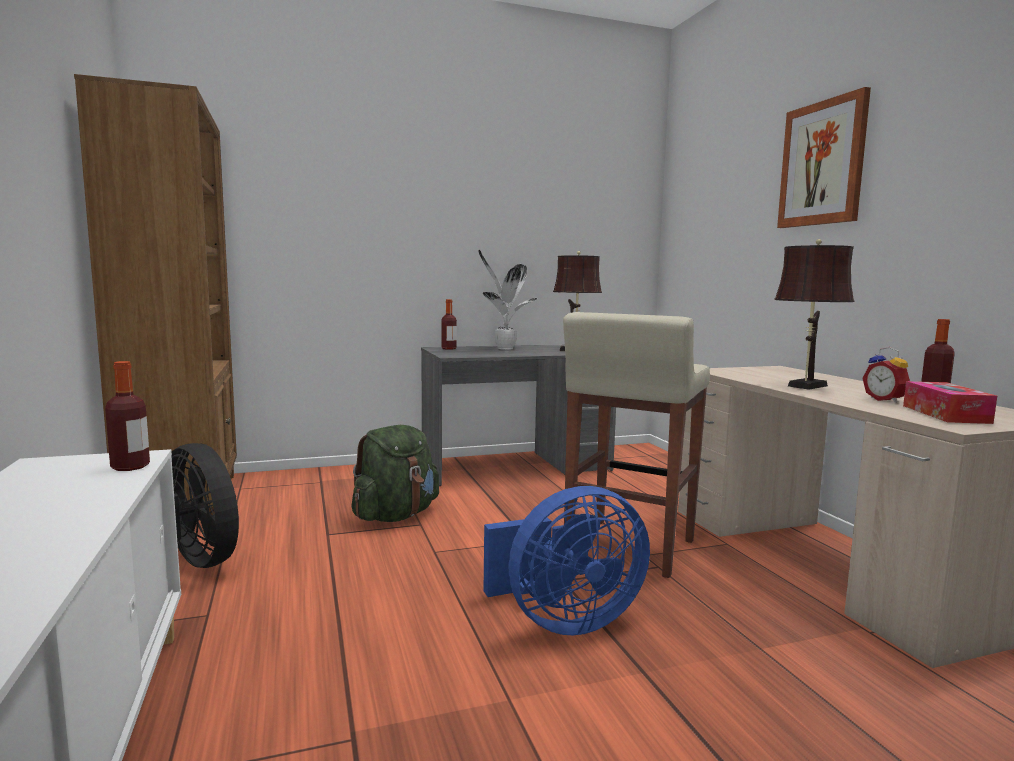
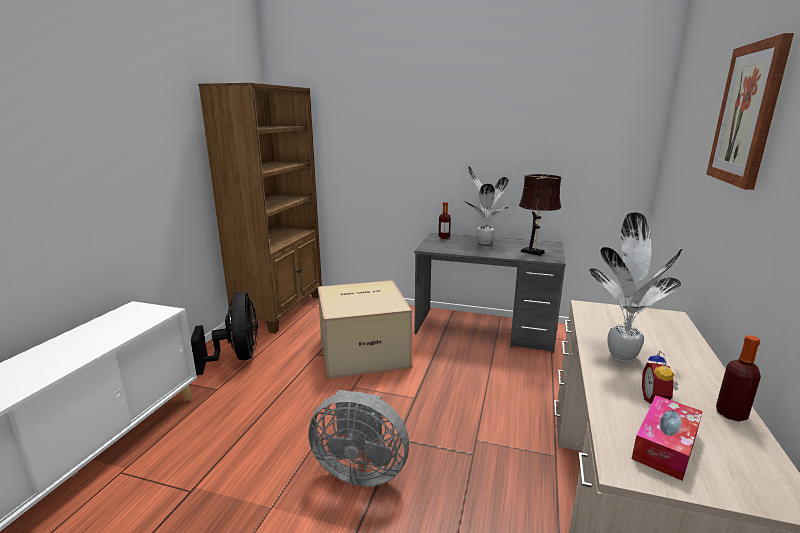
camera: 35 degrees right, 10 degrees up
bottle [105,361,150,471] -> none
green backpack [351,425,439,522] -> cardboard box [318,280,412,379]
blue fan [484,486,650,635] -> grey fan [308,390,409,486]
beige stool [563,312,710,578] -> none
brown table lamp [774,239,854,390] -> potted plant [589,212,682,362]

